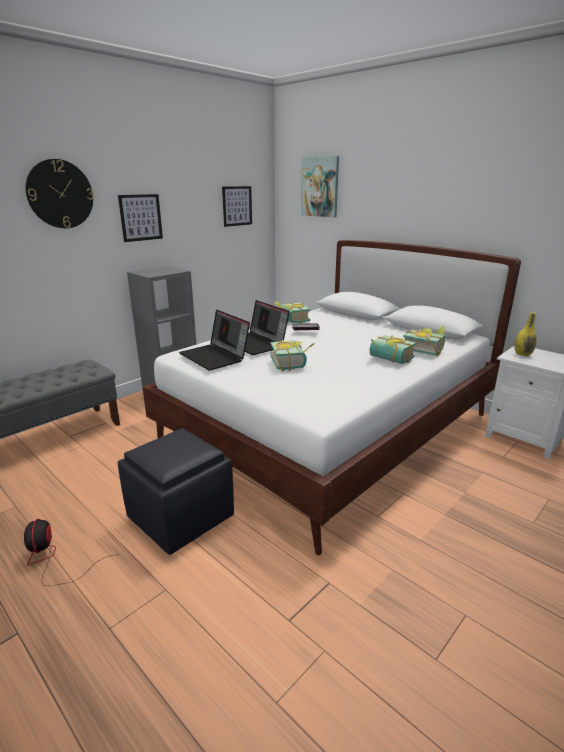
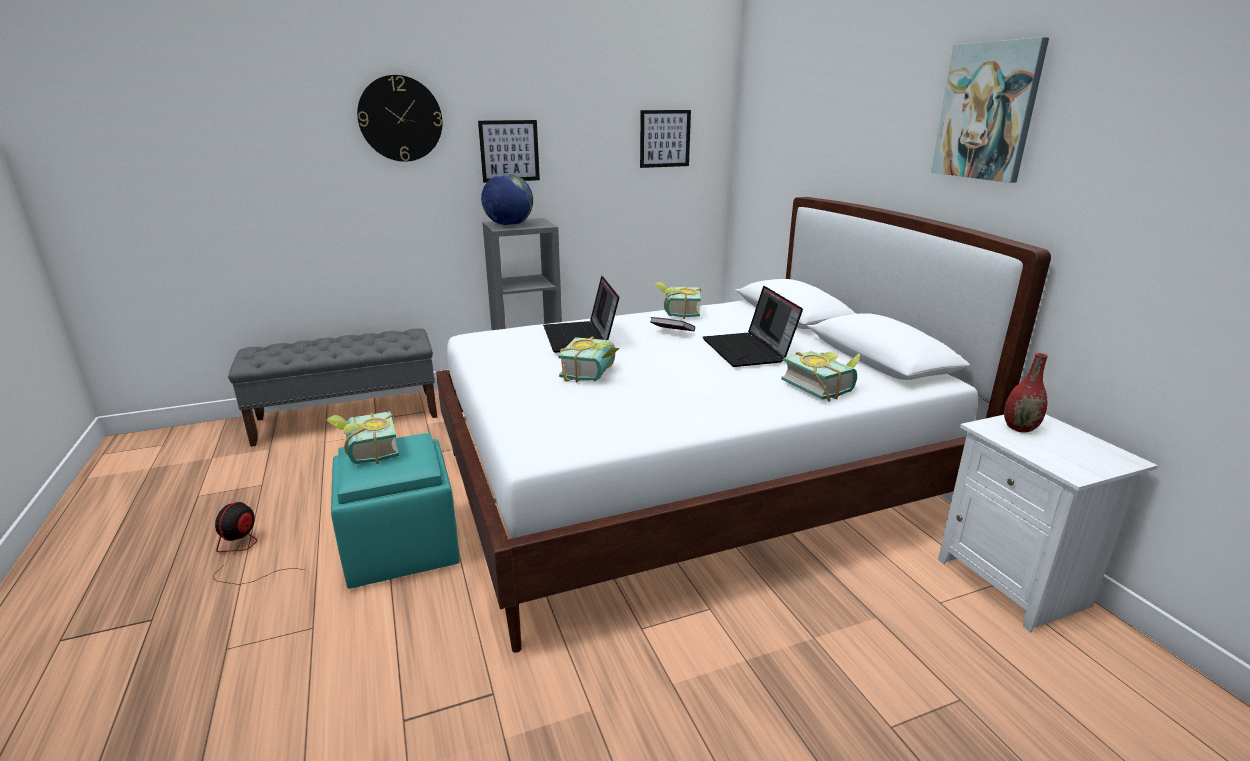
camera: 25 degrees right, 0 degrees up
black ottoman [118,428,234,555] -> turquoise ottoman [331,433,460,589]
laptop [179,310,250,371] -> laptop moved to [703,286,803,367]
picture [301,156,339,217] -> picture moved to [931,37,1049,183]
book [370,335,416,364] -> book moved to [326,411,399,464]
yellow vase [514,312,537,356] -> red vase [1004,353,1048,433]
none -> globe [481,173,533,226]

